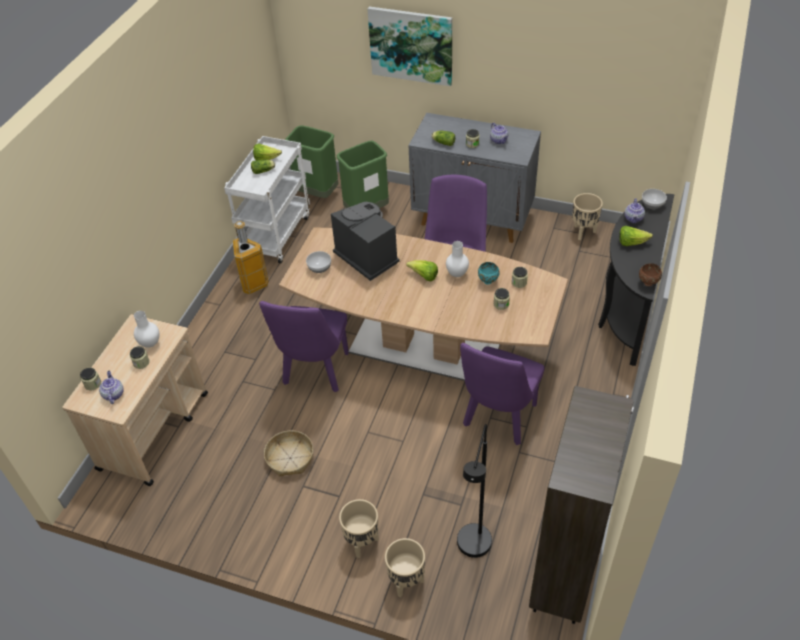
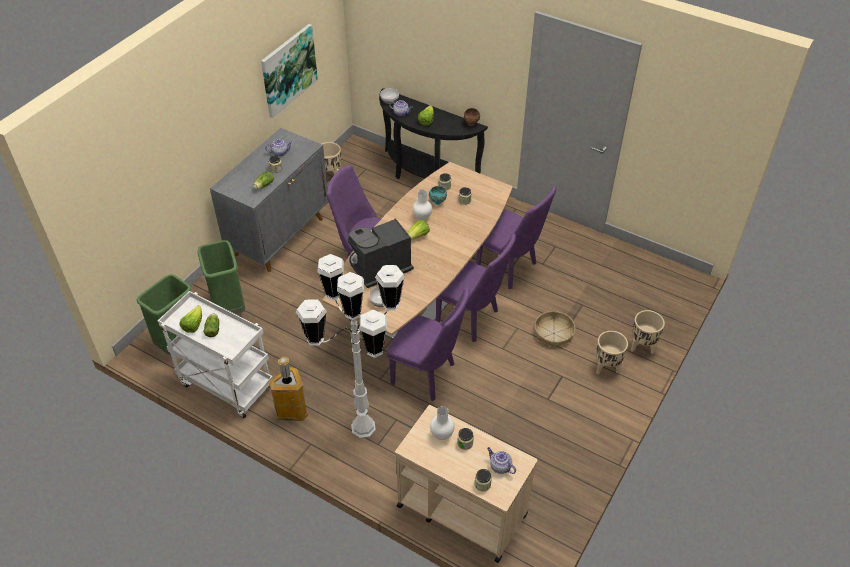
camera: 80 degrees left, 0 degrees up
teapot [99,371,124,404] -> teapot turned 45 degrees clockwise [487,447,516,474]
basket [264,430,313,476] -> basket moved to [535,311,575,348]
picture [367,6,452,86] -> picture moved to [261,24,318,118]
black floor lamp [457,424,492,558] -> none
brown bookcase [529,386,633,624] -> none
none -> white floor lamp [296,254,405,438]
none -> purple chair [436,234,516,342]

